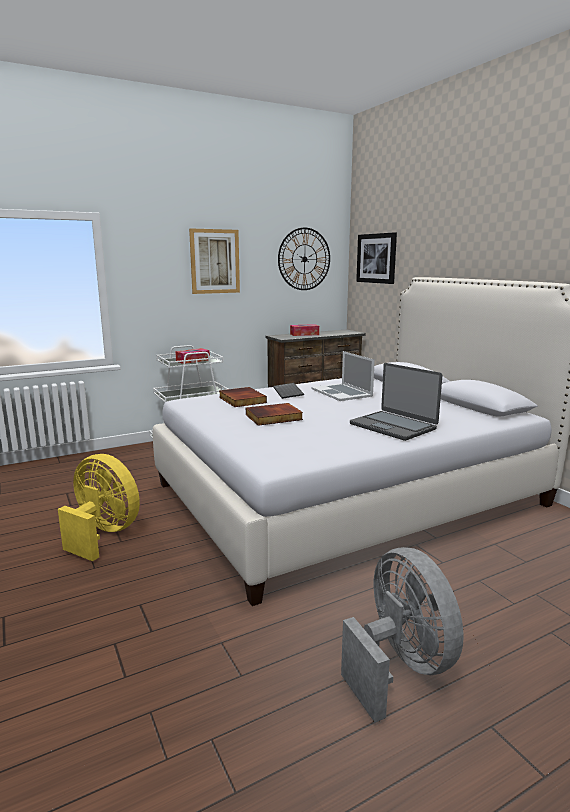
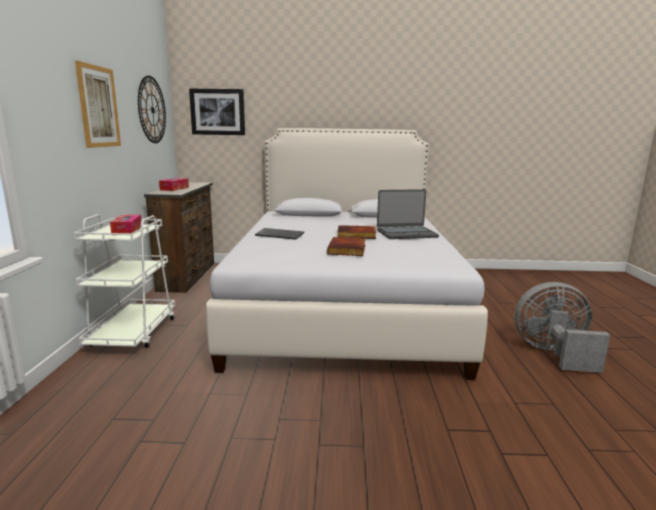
camera: 60 degrees left, 0 degrees up
yellow fan [58,454,140,561] -> none
book [219,387,267,407] -> book moved to [338,225,376,239]
laptop [311,351,375,401] -> none

